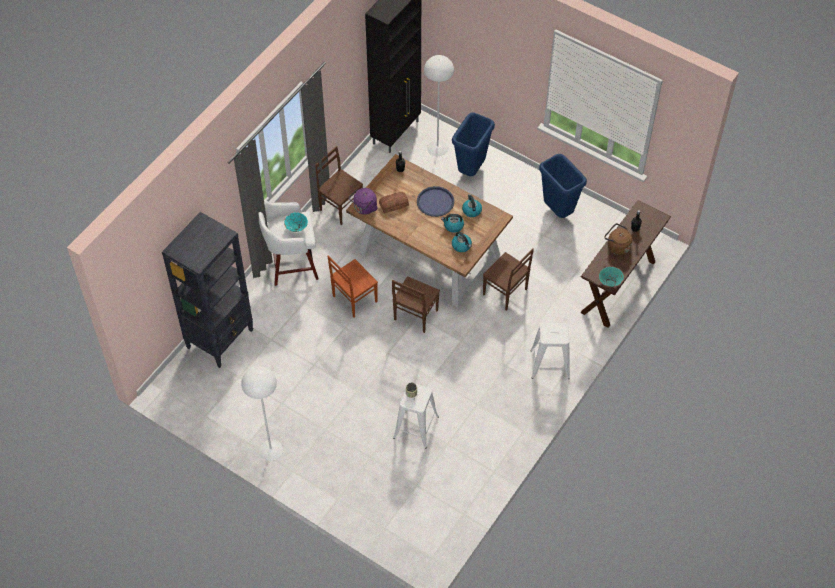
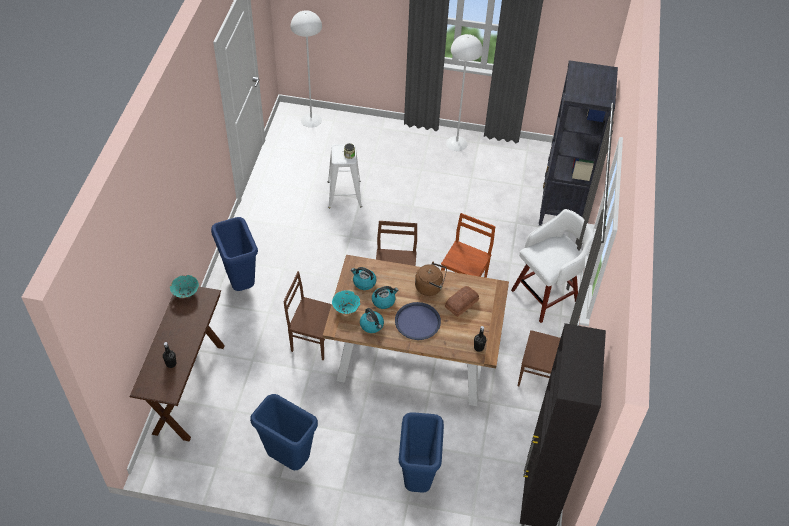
camera: 155 degrees right, 5 degrees down
turquoise bowl [284,212,308,232] -> turquoise bowl moved to [332,291,360,314]
purple kettle [349,188,377,215] -> none
white floor lamp [424,55,454,156] -> white floor lamp moved to [291,10,322,128]
white stool [530,323,570,379] -> blue trash can [211,217,258,291]
brown kettle [604,223,632,255] -> brown kettle moved to [415,262,447,296]

